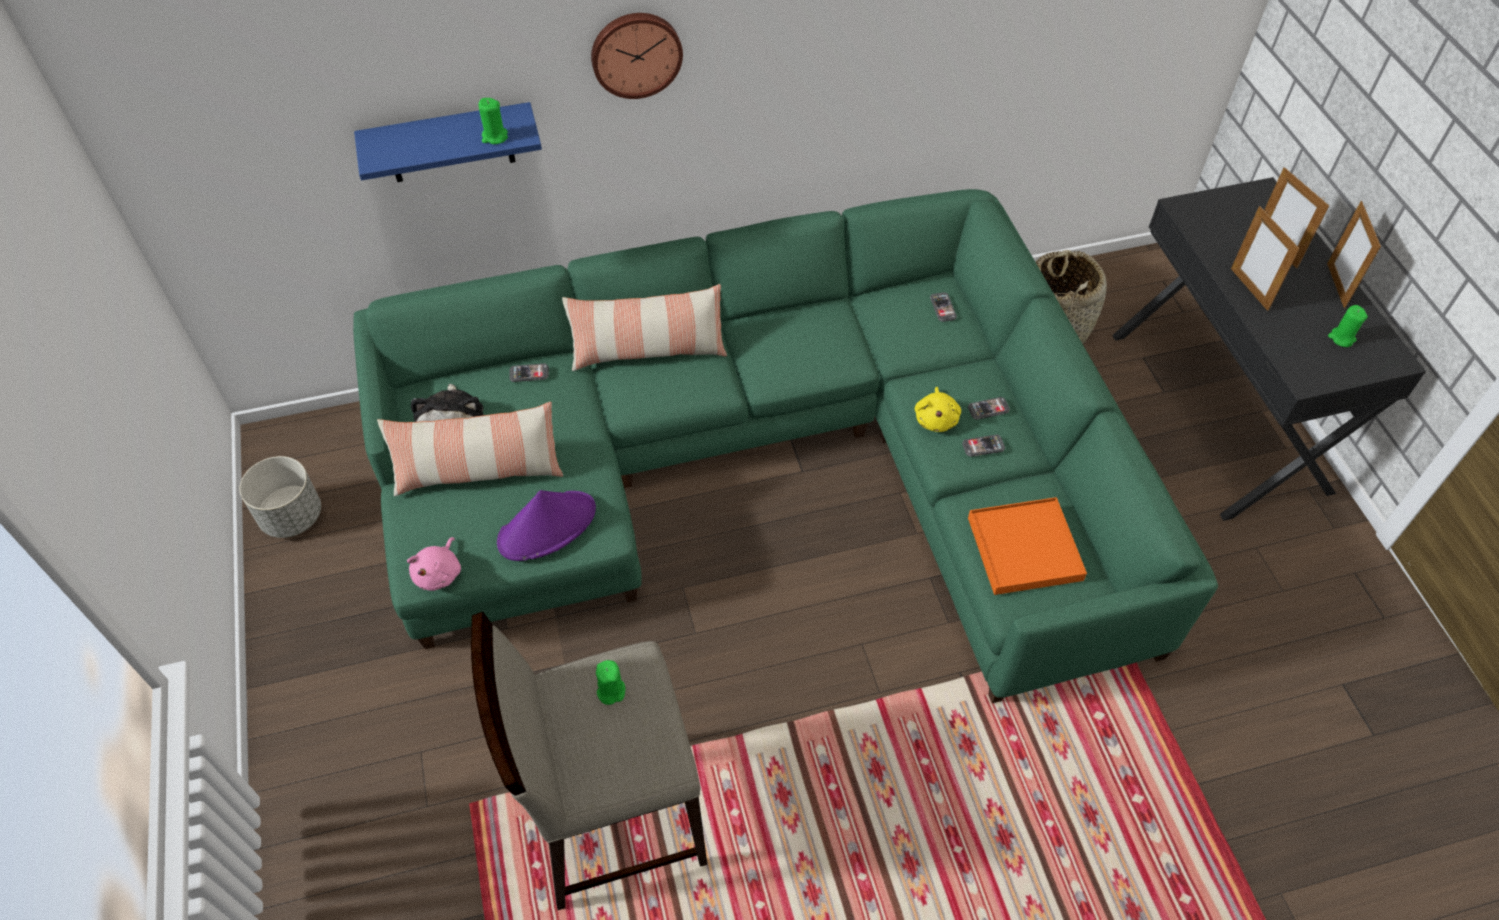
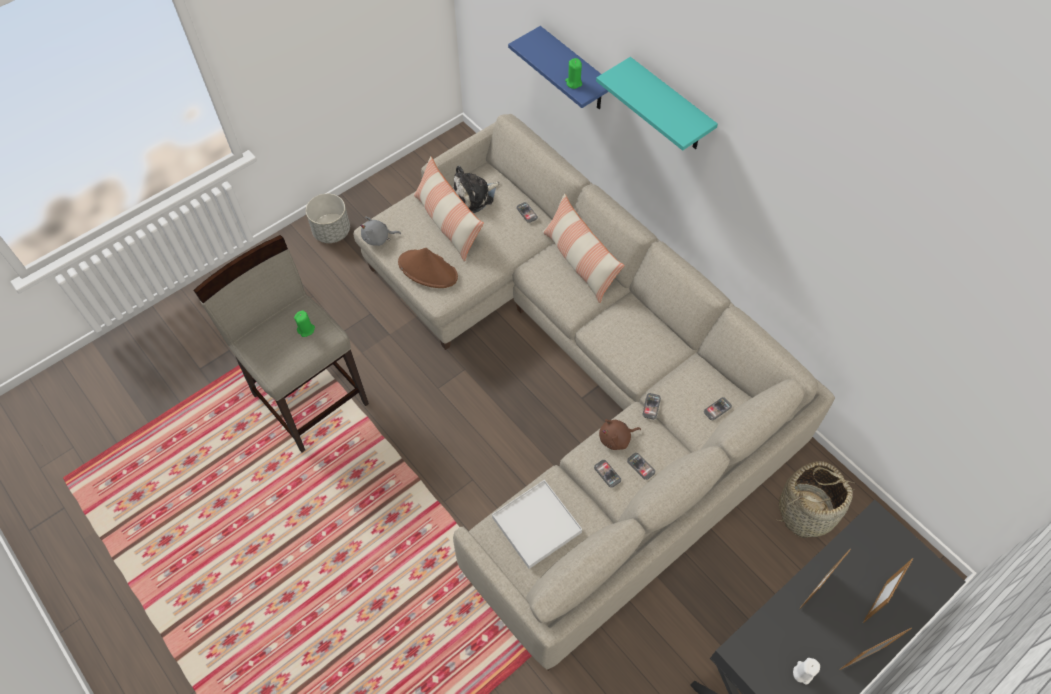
camera: 65 degrees right, 5 degrees up
grey planter [239,456,321,538] -> grey planter moved to [306,194,350,243]
green sofa [353,189,1218,703] -> beige sofa [353,114,835,671]
pink plush toy [407,537,461,591] -> grey plush toy [360,216,401,246]
purple hat [497,490,596,561] -> brown hat [398,248,458,288]
wall clock [591,13,683,99] -> turquoise shelf [596,57,718,151]
yellow plush toy [915,387,961,432] -> brown plush toy [599,419,641,450]
orange tray [968,497,1087,595] -> white tray [492,480,582,569]
green candle [1328,305,1368,347] -> white candle [793,658,820,685]
none -> phone [642,393,661,420]

